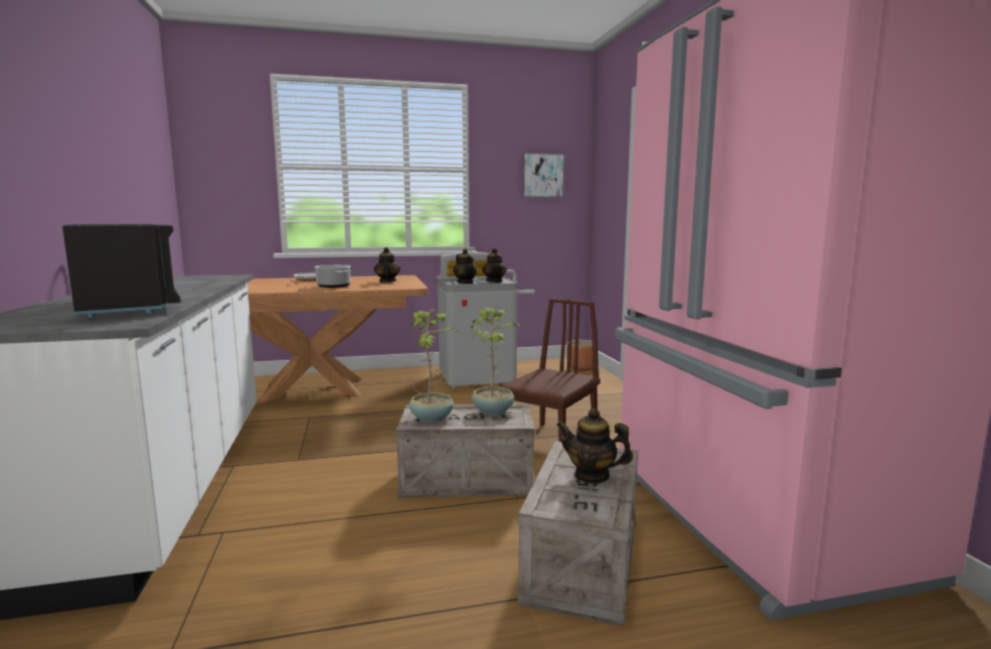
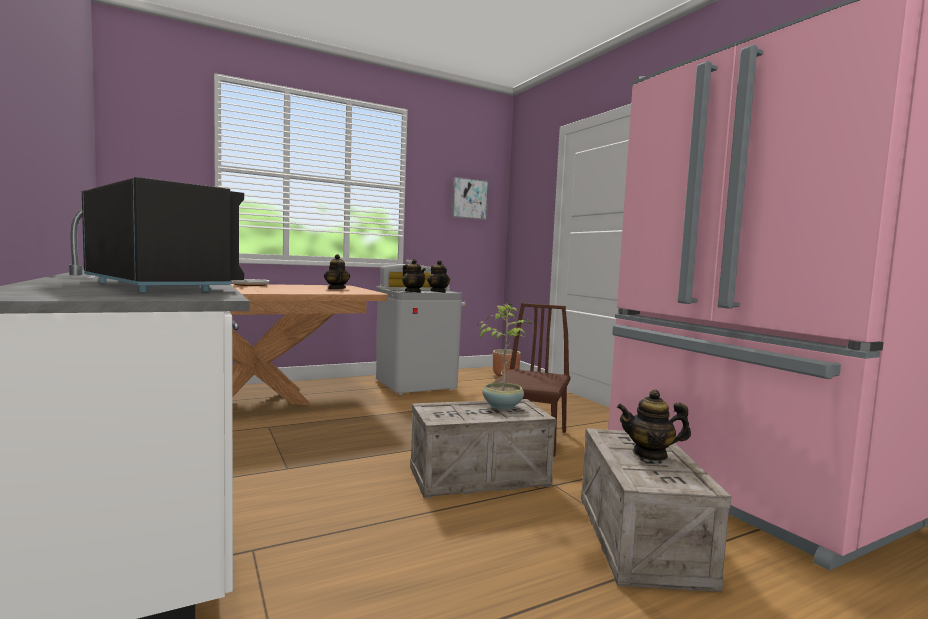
camera: 15 degrees left, 5 degrees down
cooking pot [315,265,351,288] -> none
potted plant [409,309,460,423] -> none

